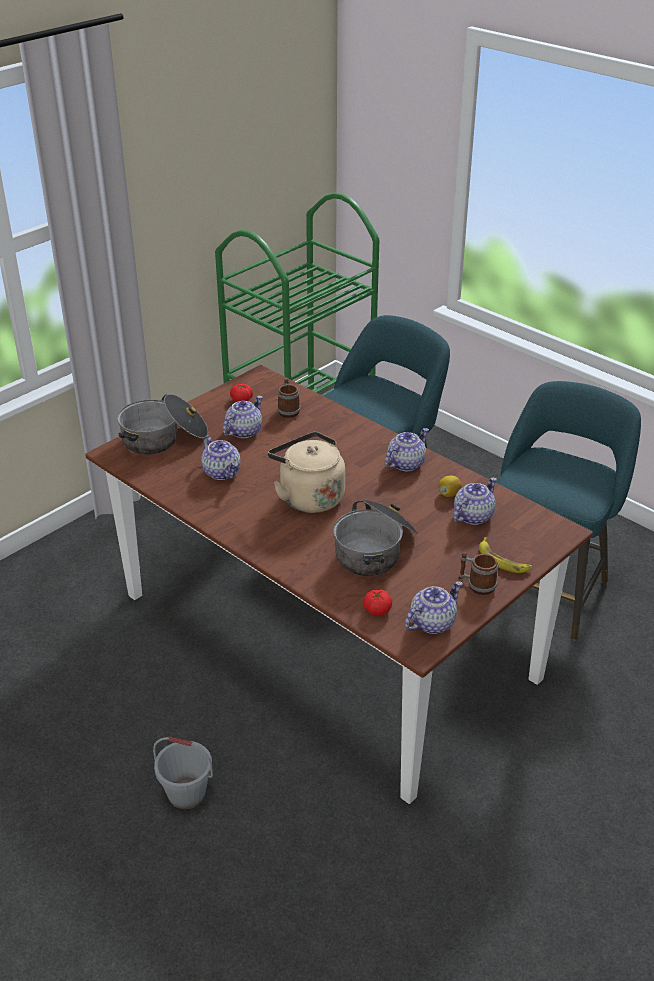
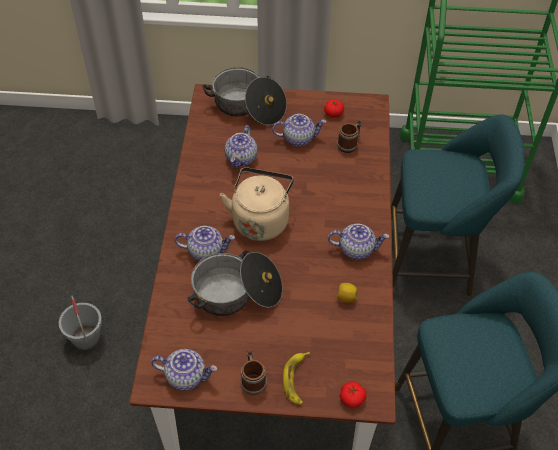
camera: 50 degrees right, 15 degrees up
tomato [363,590,392,615] -> tomato moved to [340,382,366,408]
teapot [453,478,497,525] -> teapot moved to [175,226,235,261]

